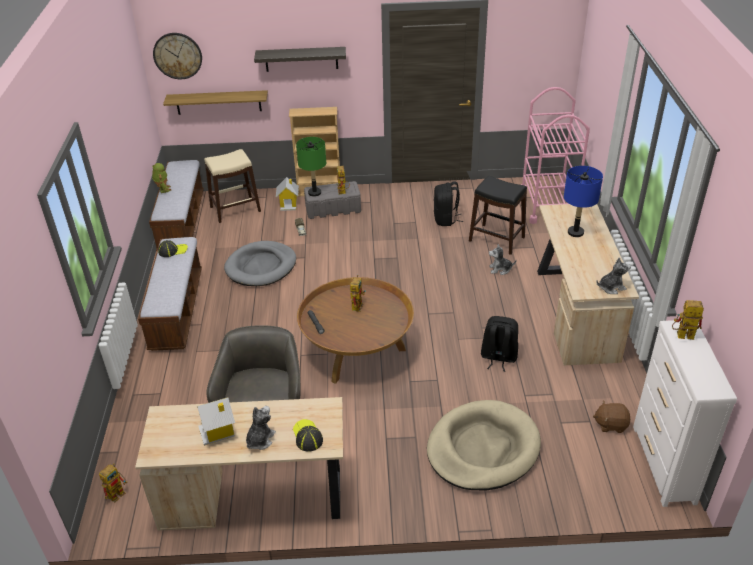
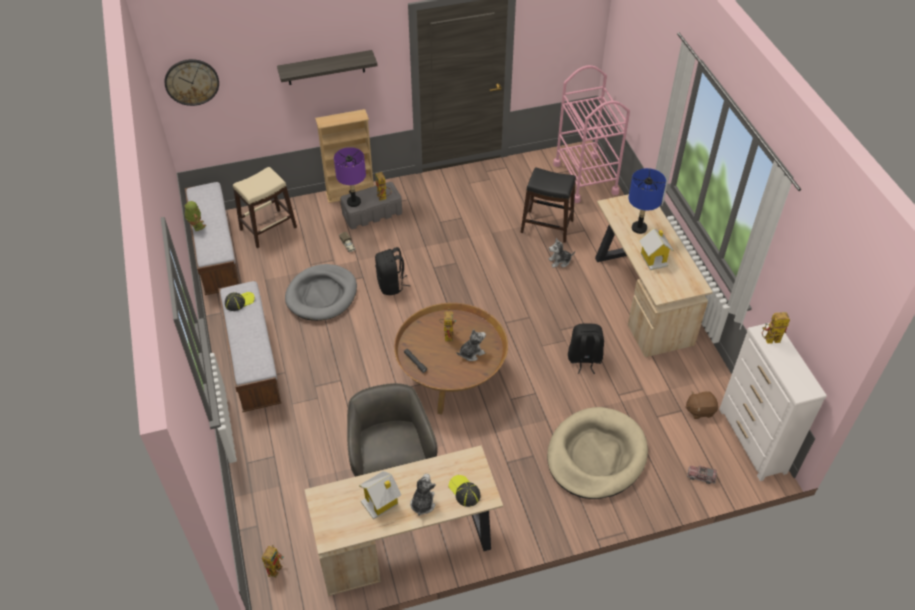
camera: 15 degrees left, 10 degrees up
shelf [163,90,268,115] -> none
toy house [276,177,299,211] -> toy house moved to [639,228,674,270]
green table lamp [296,137,326,197] -> purple table lamp [334,147,366,207]
black backpack [434,181,463,226] -> black backpack moved to [375,247,411,295]
plush toy [596,257,631,294] -> plush toy moved to [456,329,486,361]
none -> toy truck [687,465,717,484]

